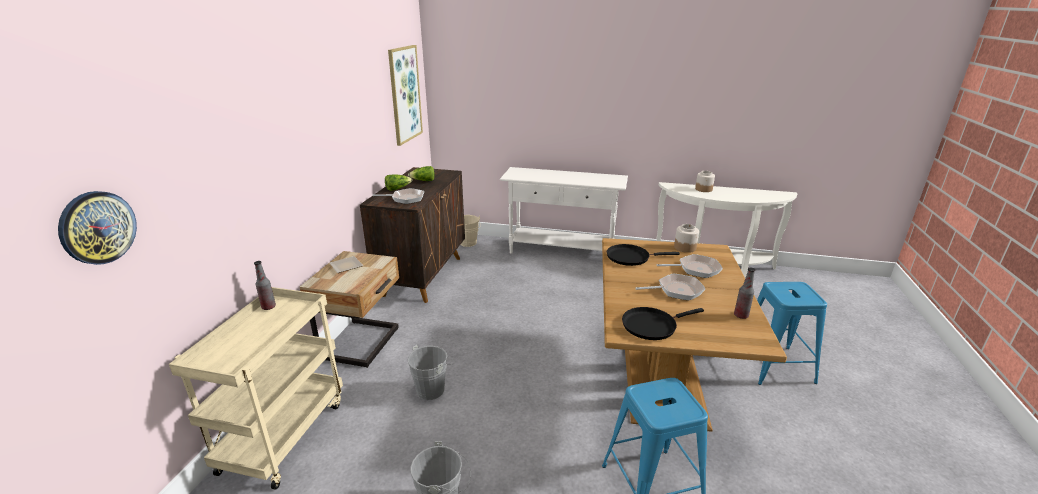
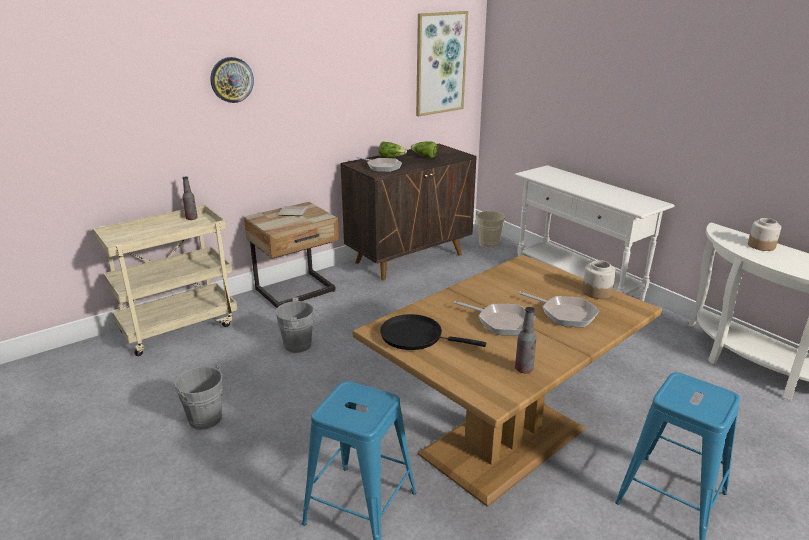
camera: 40 degrees right, 0 degrees up
wall clock [58,191,137,265] -> wall clock moved to [210,57,254,103]
black frying pan [607,244,680,266] -> none

